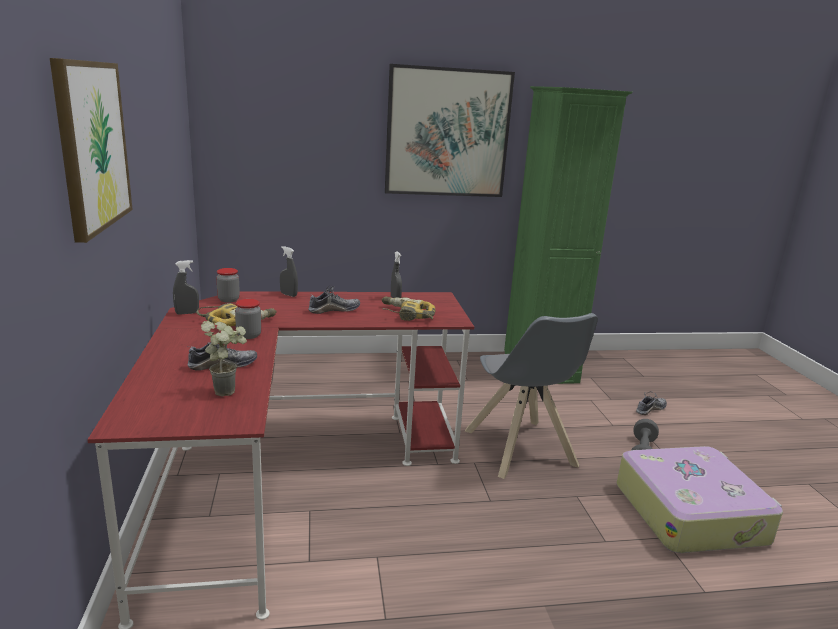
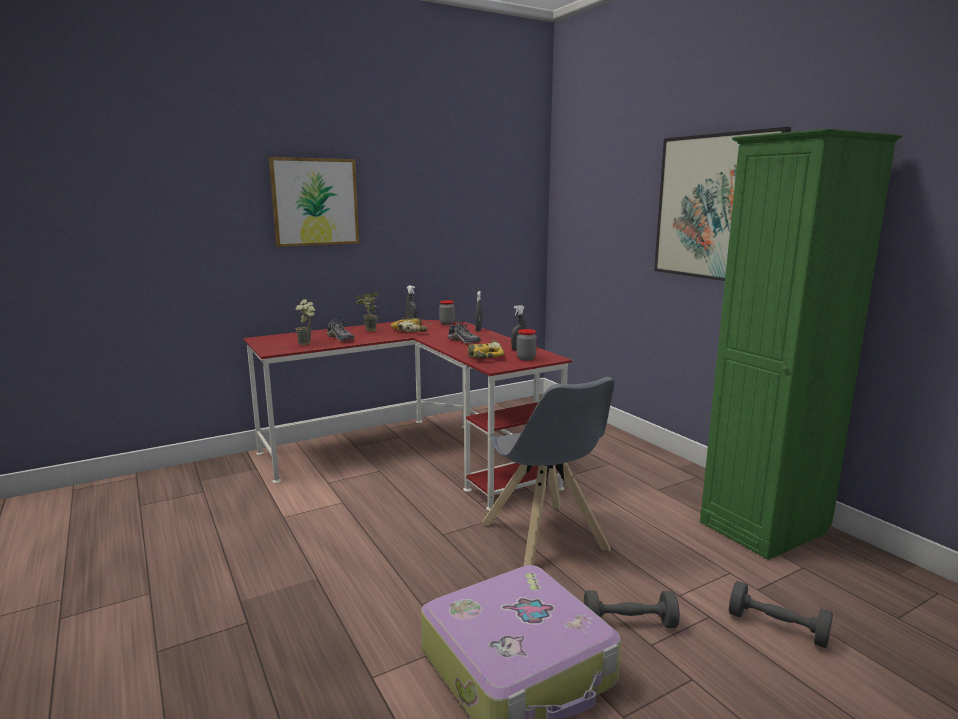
camera: 70 degrees right, 5 degrees down
jar [235,299,262,339] -> jar moved to [517,329,537,360]
grey chair [465,313,598,479] -> grey chair turned 75 degrees counterclockwise [481,377,614,566]
shoe [636,391,667,415] -> grey dumbbell [729,581,833,648]
none -> potted plant [356,292,378,332]

